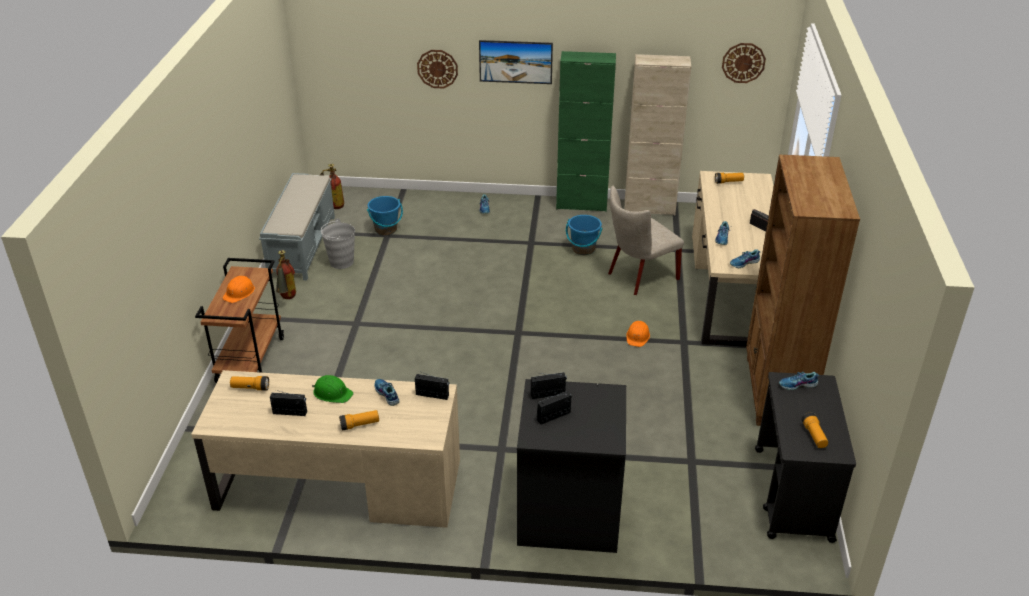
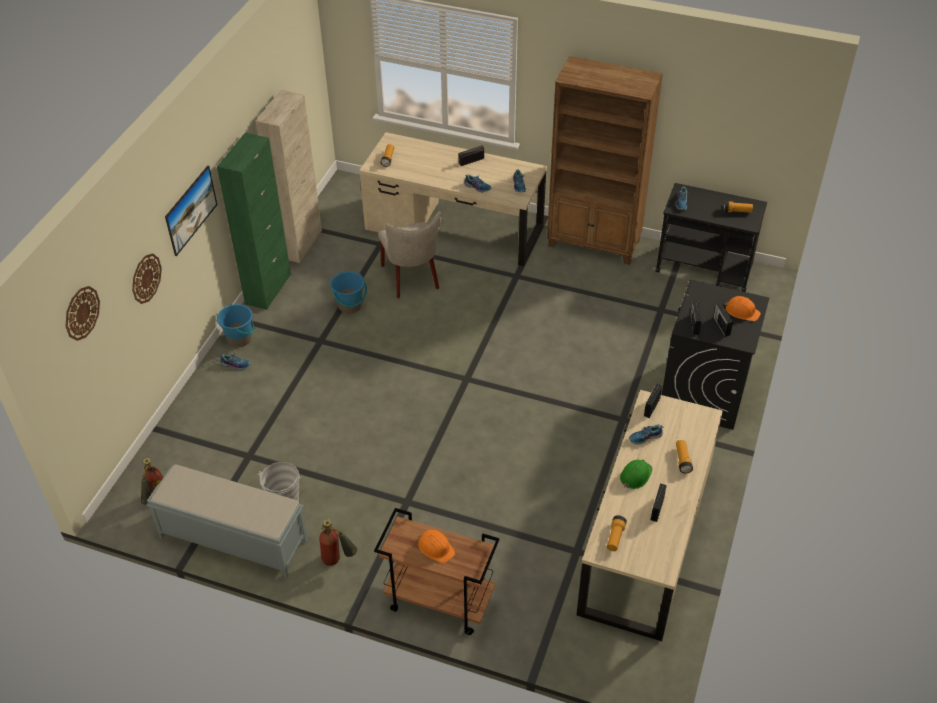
camera: 75 degrees left, 10 degrees up
blue bucket [367,196,403,235] -> blue bucket moved to [217,304,255,347]
orange hard hat [626,321,650,347] -> orange hard hat moved to [724,296,761,321]
wall clock [722,43,766,83] -> wall clock moved to [66,286,100,341]

